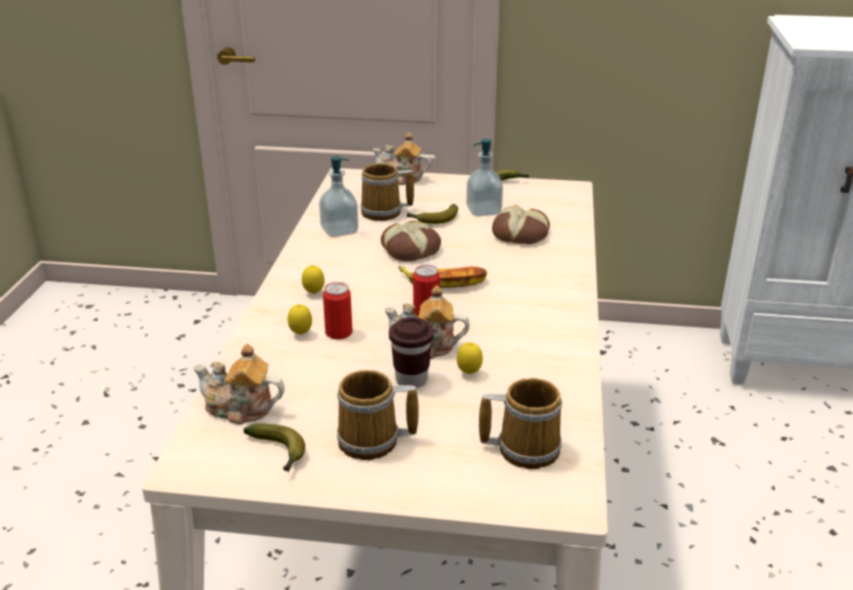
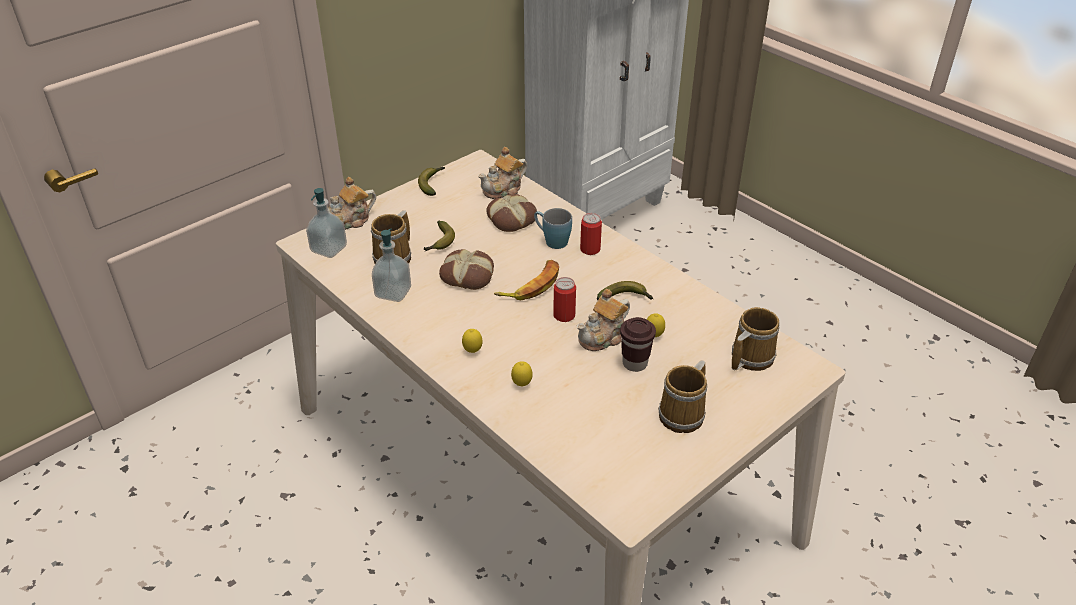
camera: 50 degrees left, 10 degrees up
teapot [193,344,285,425] -> teapot moved to [478,147,527,199]
banana [243,423,305,472] -> banana moved to [597,281,653,300]
can [323,282,352,339] -> can moved to [580,213,602,255]
soap dispenser [466,139,503,217] -> soap dispenser moved to [306,188,347,258]
none -> blue mug [534,208,572,249]

